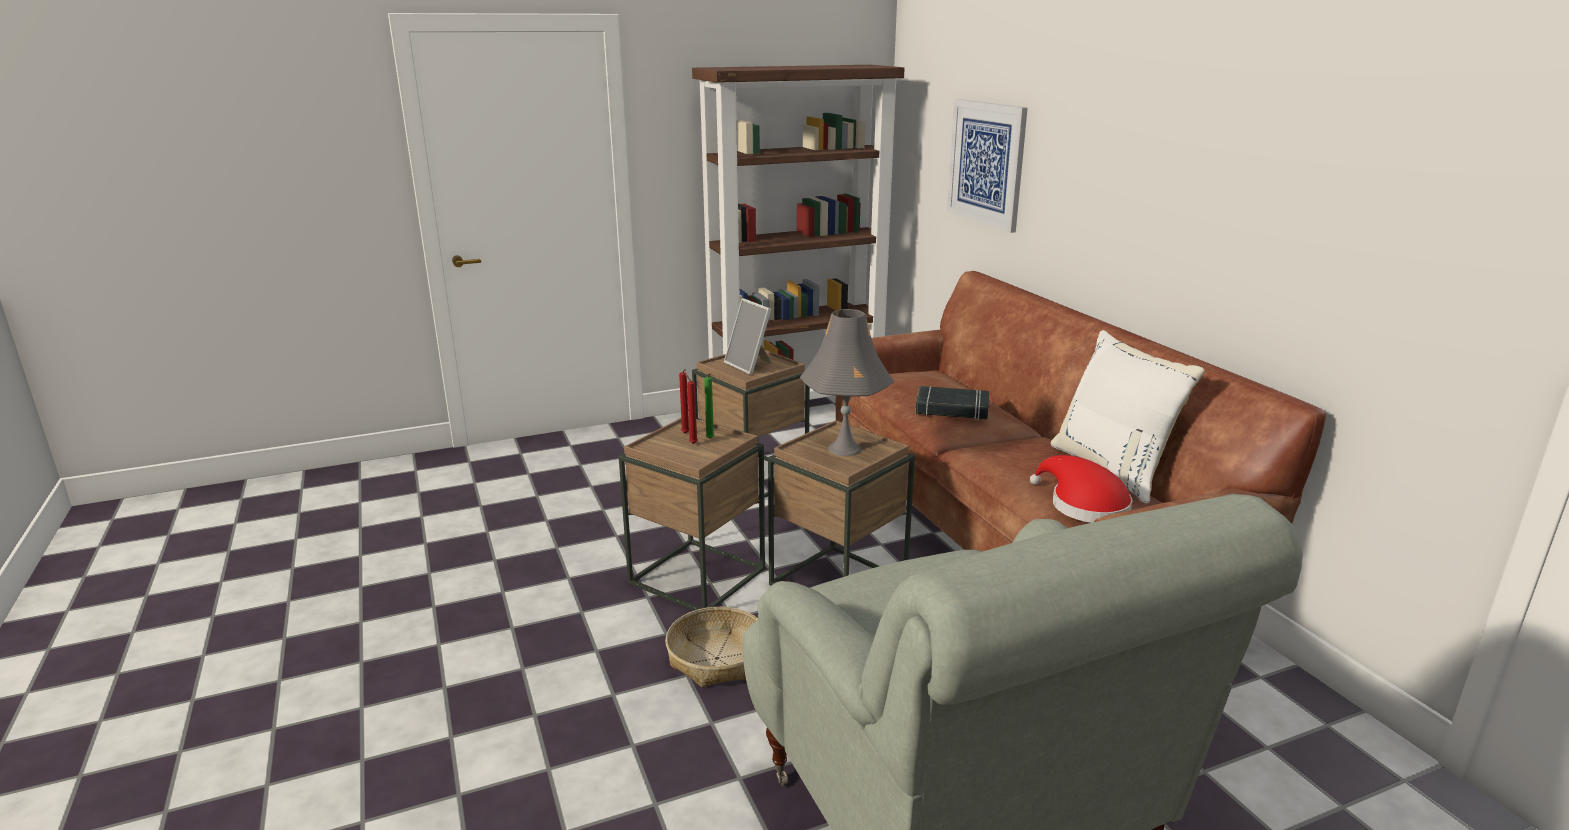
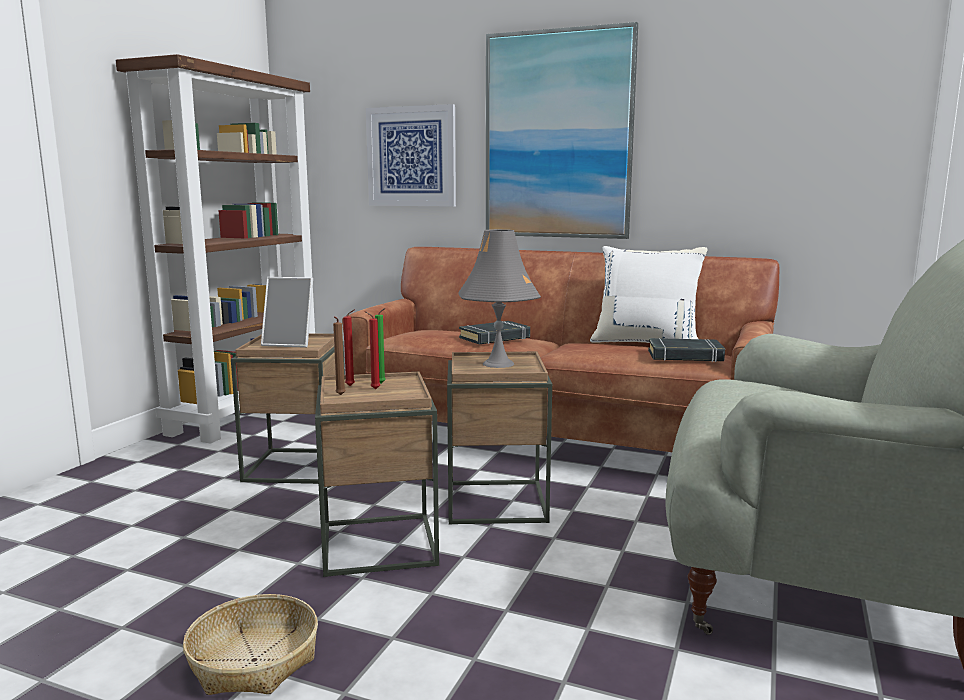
camera: 45 degrees left, 10 degrees down
basket [665,607,758,688] -> basket moved to [183,594,318,695]
red hat [1030,455,1133,523] -> black book [648,338,725,362]
none -> brown candle [333,316,346,395]
none -> picture [486,22,638,239]

